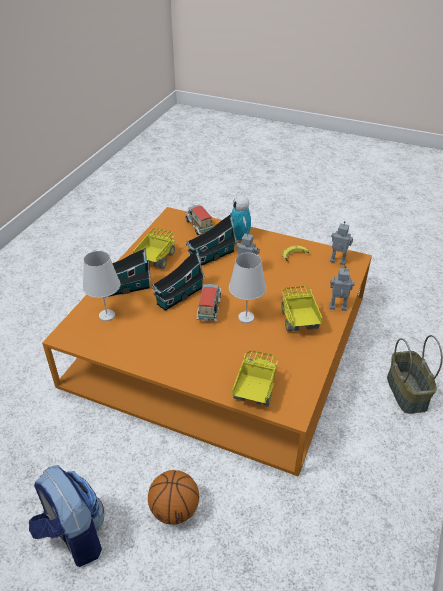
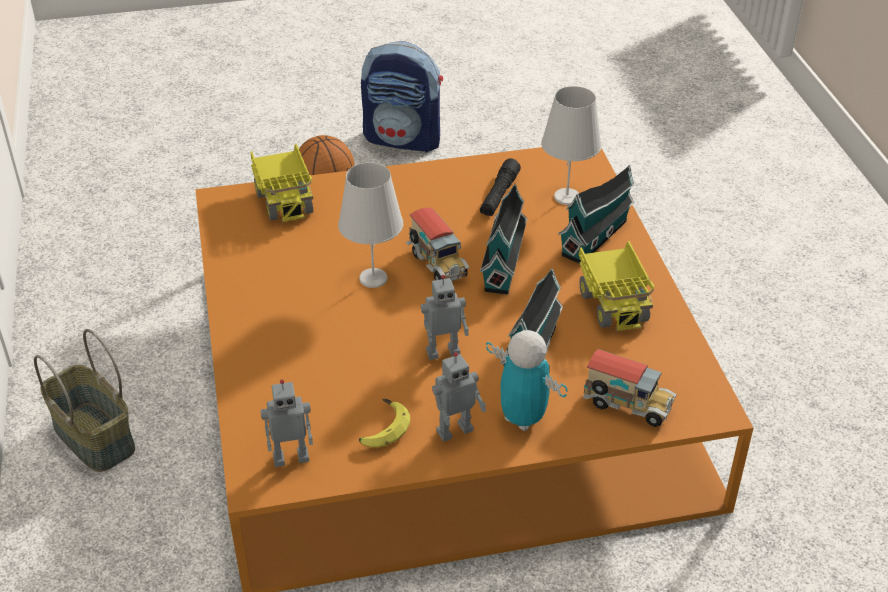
camera: 145 degrees right, 0 degrees up
toy truck [281,286,323,332] -> none
toy robot [330,266,355,311] -> toy robot moved to [432,352,486,441]
none -> black flashlight [480,158,521,216]

